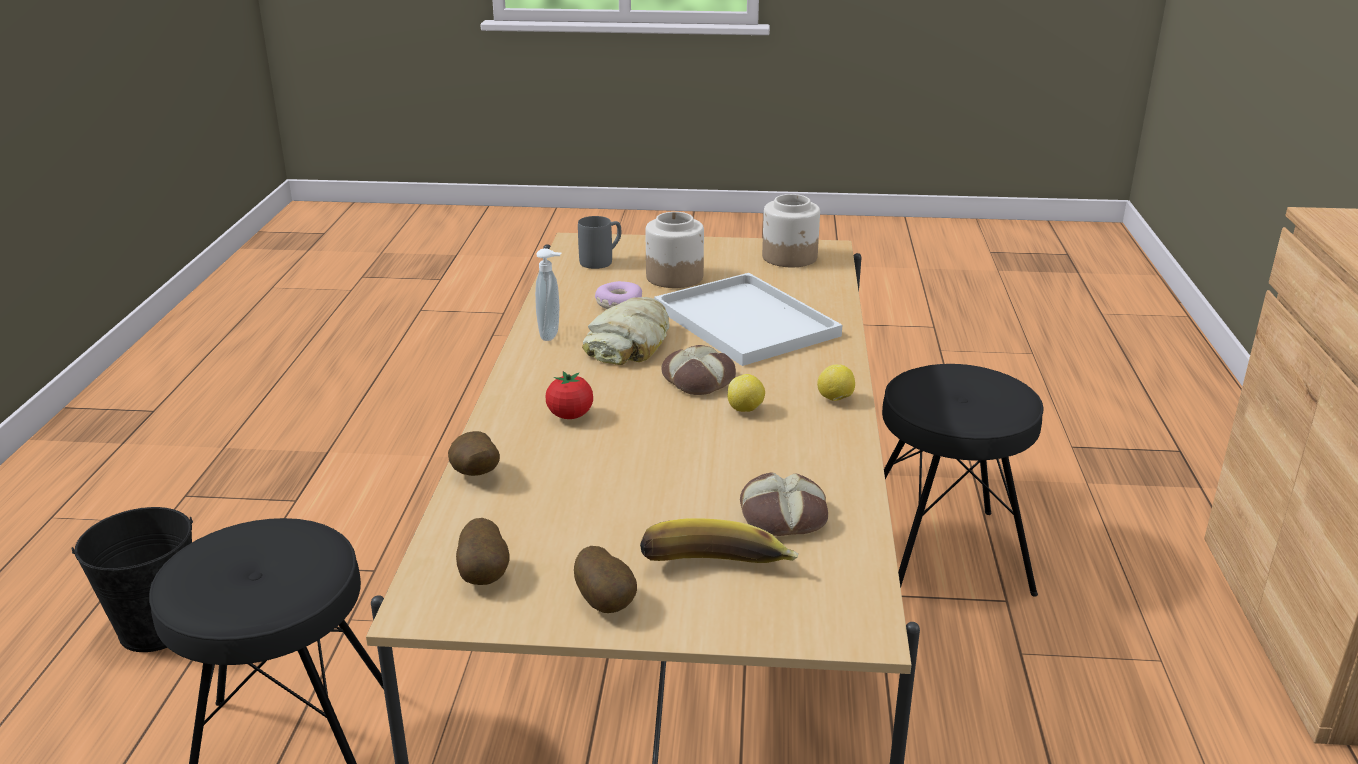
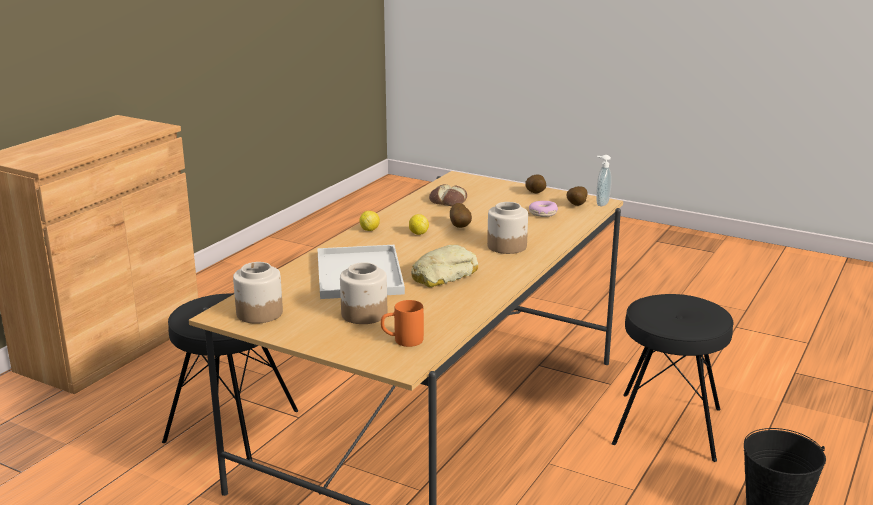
camera: 155 degrees left, 5 degrees down
potato [448,431,500,476] -> potato moved to [450,203,472,228]
soap dispenser [535,248,561,341] -> soap dispenser moved to [596,155,612,206]
tomato [546,371,593,419] -> jar [487,202,528,254]
grey mug [578,216,621,269] -> orange mug [381,300,424,347]
donut [595,281,642,309] -> donut moved to [529,201,558,217]
banana [640,518,798,563] -> none
bread [662,345,736,395] -> none

